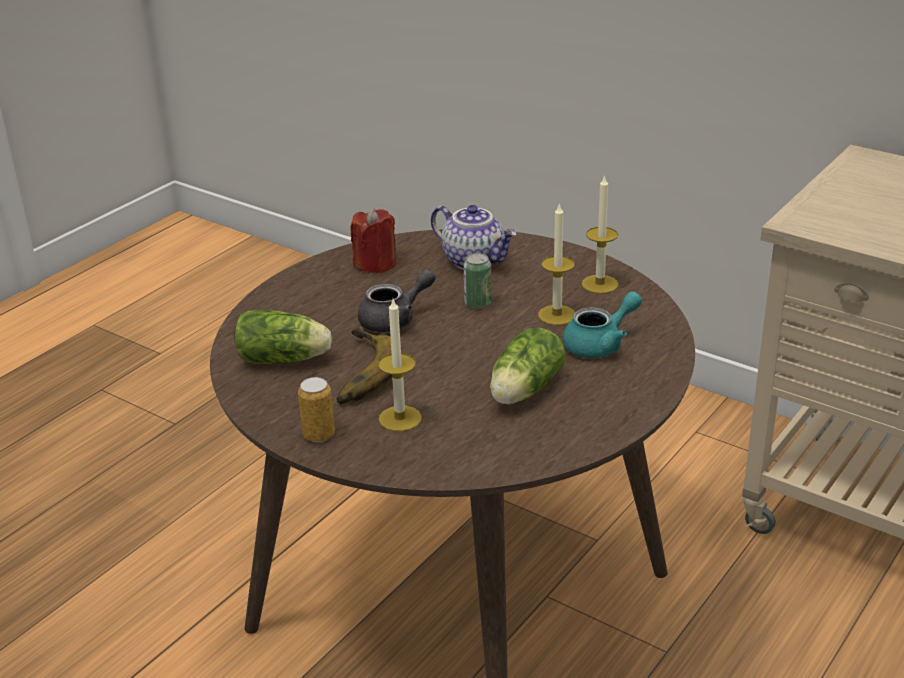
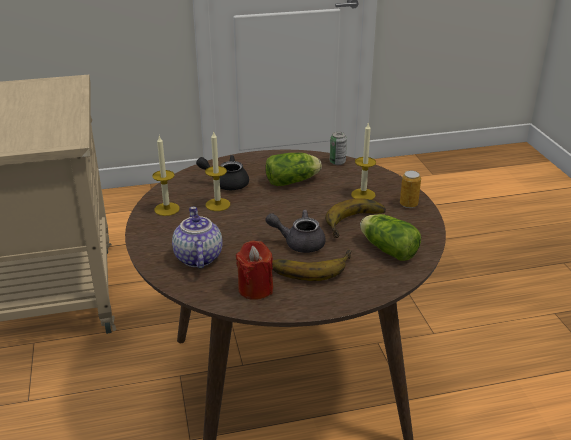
camera: 140 degrees left, 0 degrees up
can [464,253,492,309] -> can moved to [330,132,347,165]
turquoise teapot [563,291,642,358] -> black teapot [196,155,249,190]
none -> banana [272,249,351,281]

